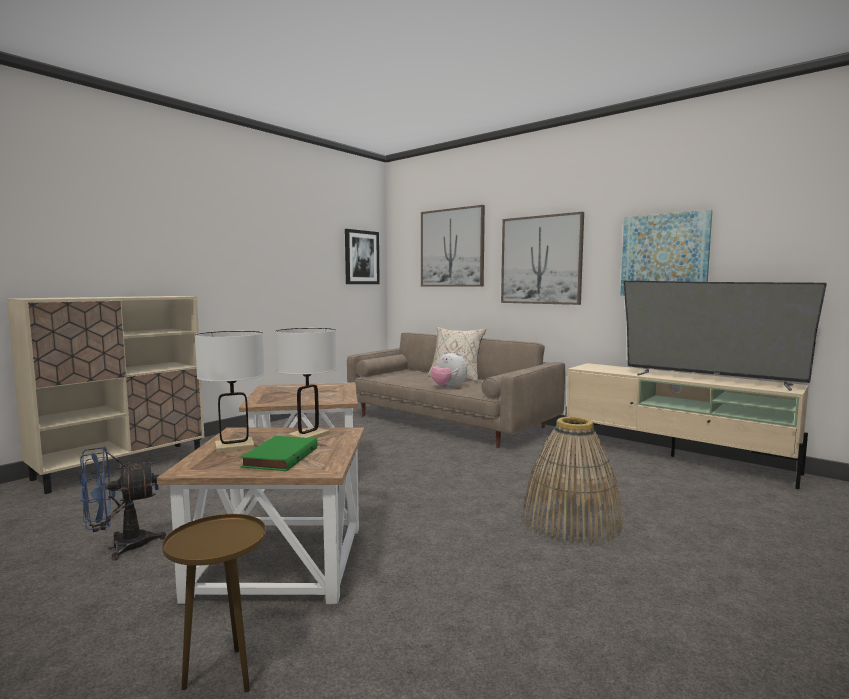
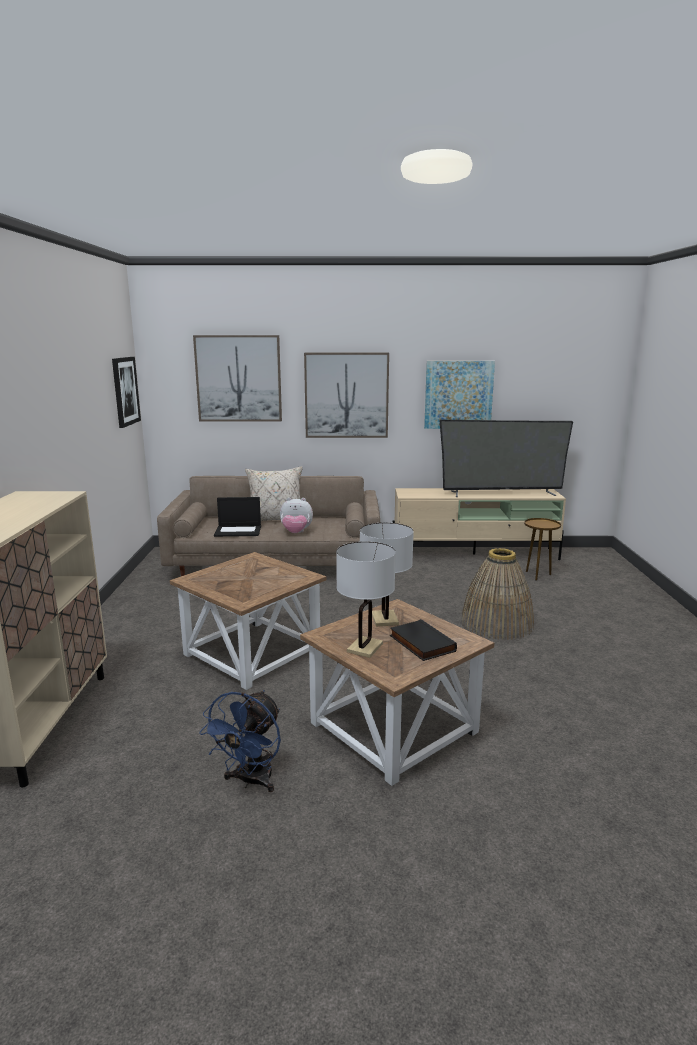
camera: 40 degrees left, 10 degrees up
brown side table [162,514,266,692] -> brown side table moved to [524,518,561,581]
green book [240,436,318,472] -> black book [390,619,457,661]
none -> laptop [214,497,261,537]

